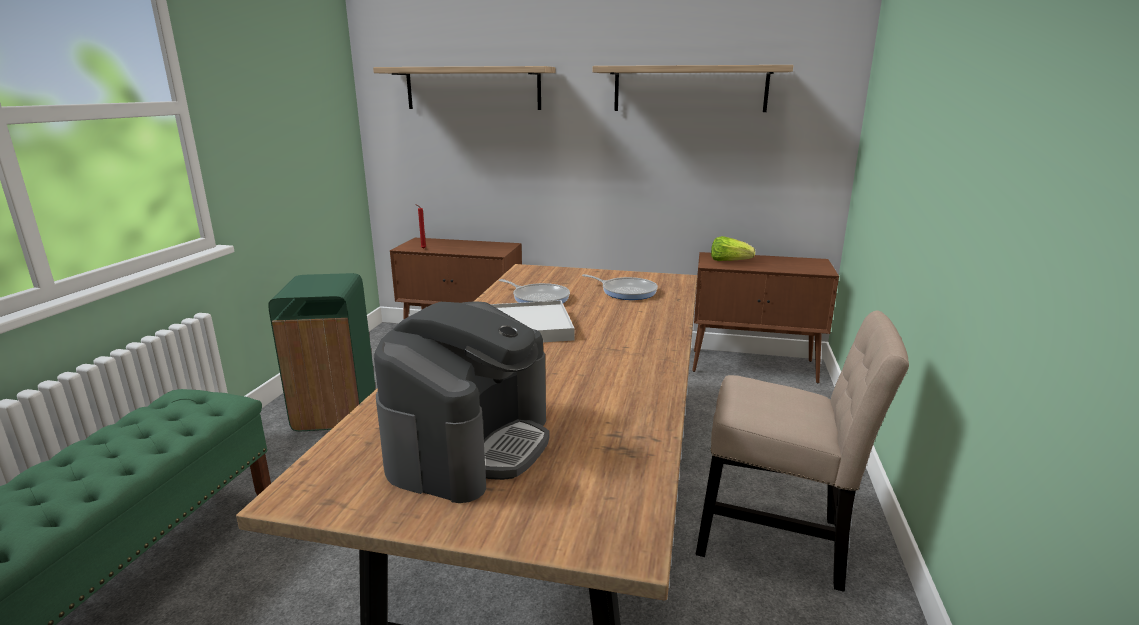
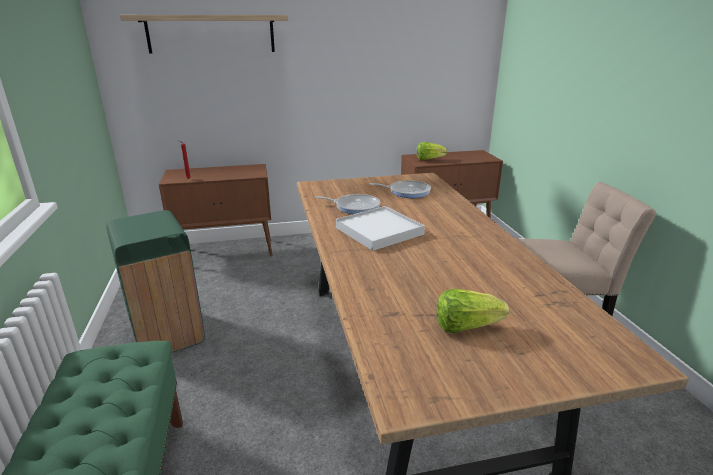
camera: 25 degrees left, 5 degrees up
coffee machine [374,302,550,503] -> lettuce [437,289,509,333]
shelf [593,65,793,112] -> none

